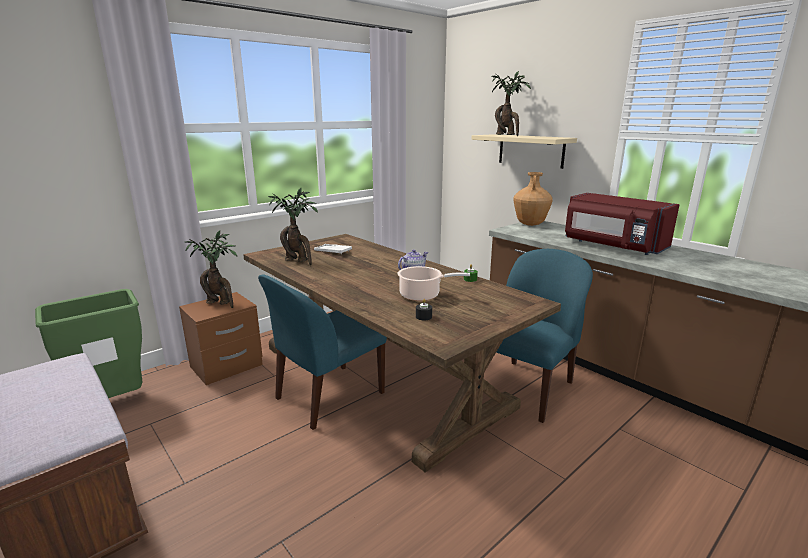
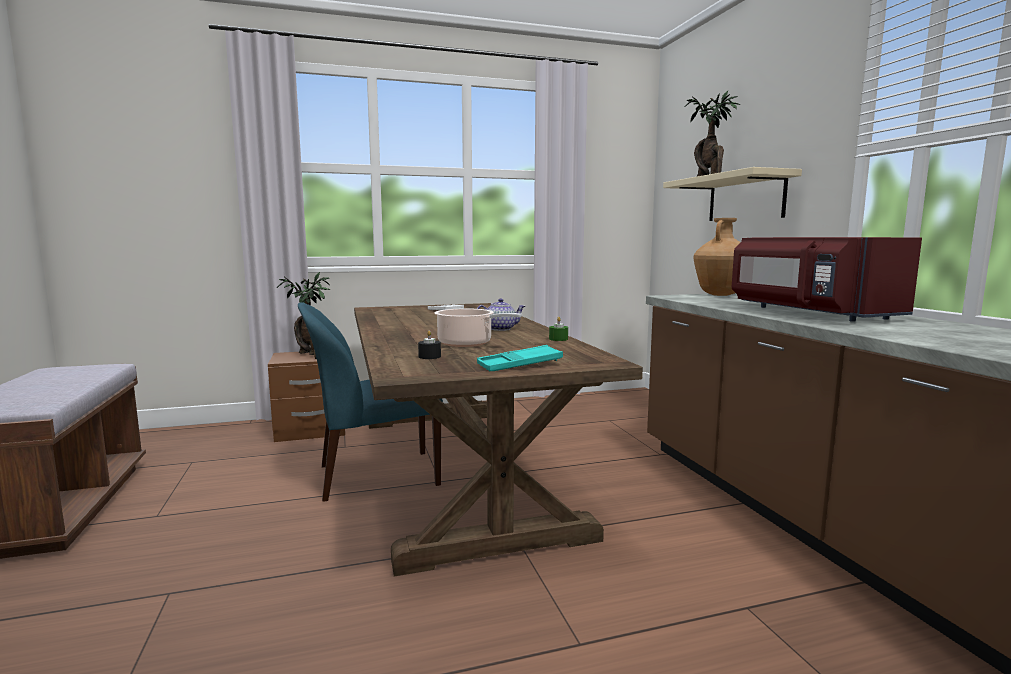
camera: 25 degrees right, 10 degrees down
green trash can [35,289,143,398] -> none
potted plant [268,187,318,265] -> none
blue chair [496,249,593,423] -> none
none -> turquoise tray [477,345,563,371]

